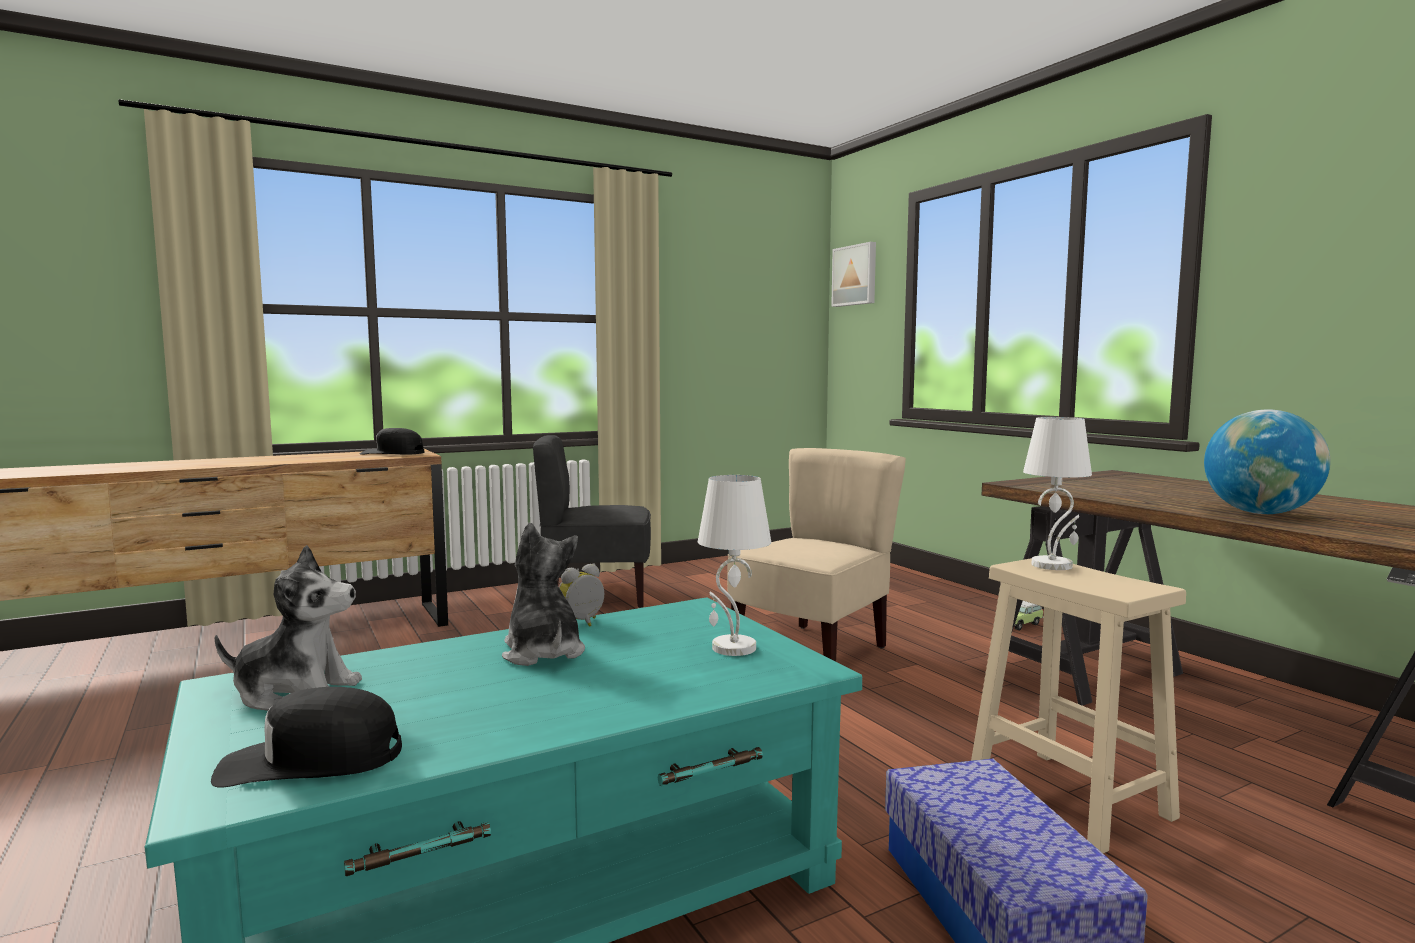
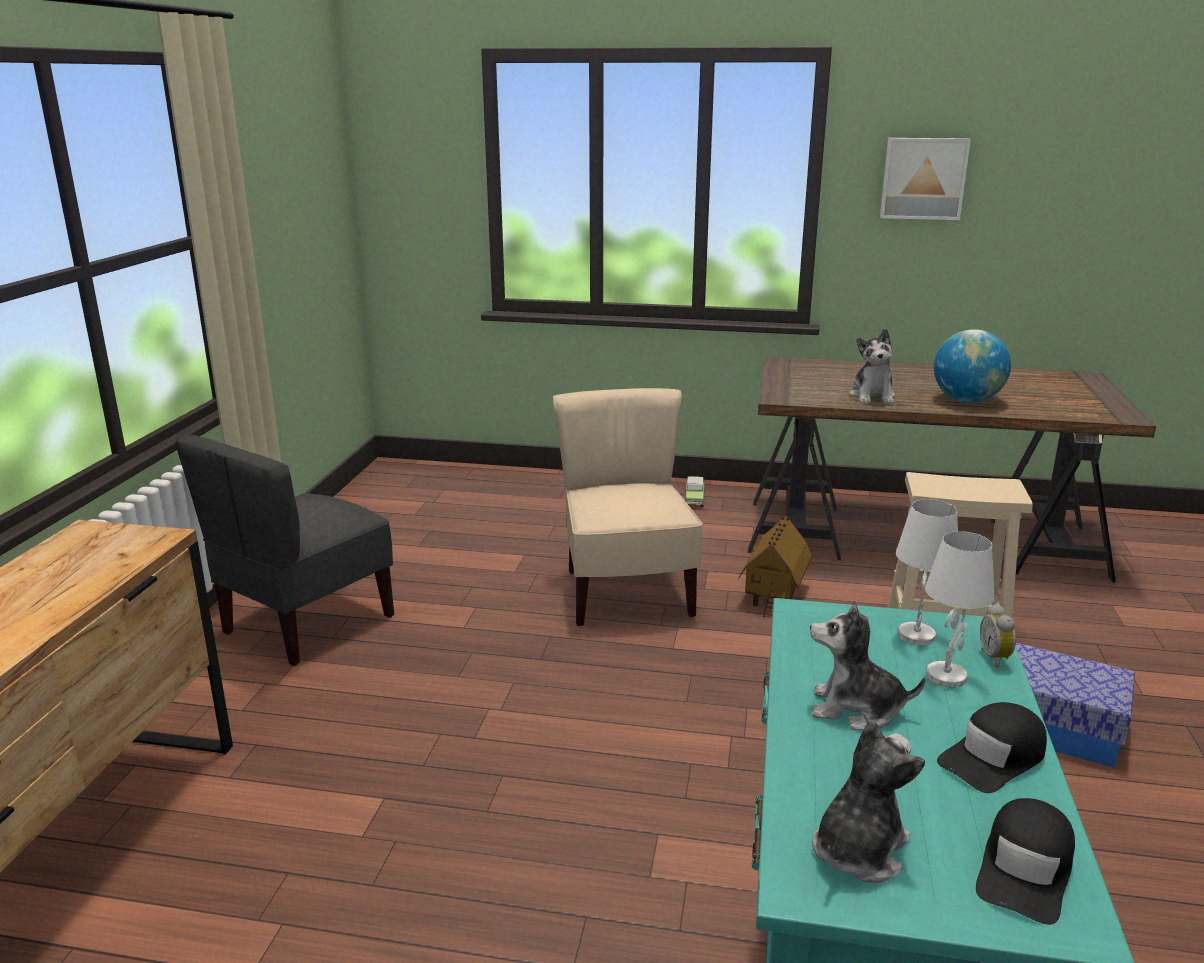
camera: 50 degrees left, 15 degrees up
black cap [360,428,425,455] -> black cap moved to [937,702,1047,793]
alarm clock [559,563,604,627] -> alarm clock moved to [980,604,1016,668]
picture [831,242,876,307] -> picture moved to [880,138,971,220]
white table lamp [1023,417,1092,570] -> white table lamp moved to [925,531,995,687]
none -> toy house [738,516,812,617]
none -> plush toy [850,329,895,404]

